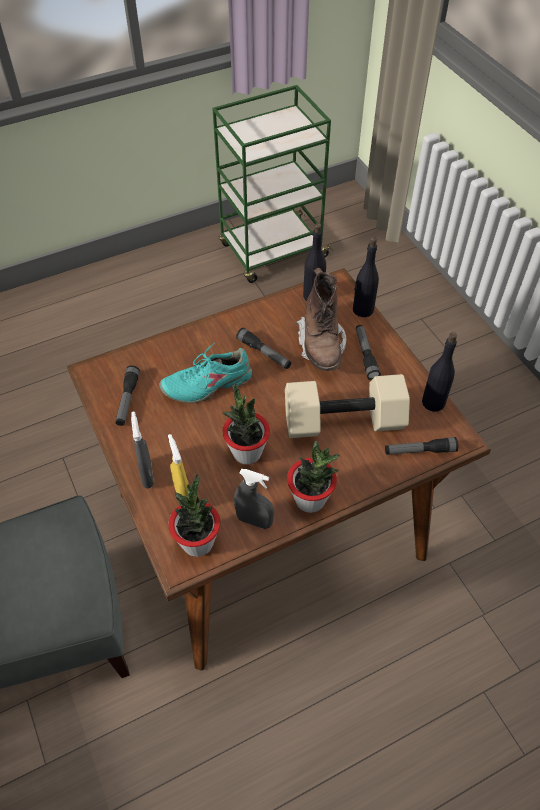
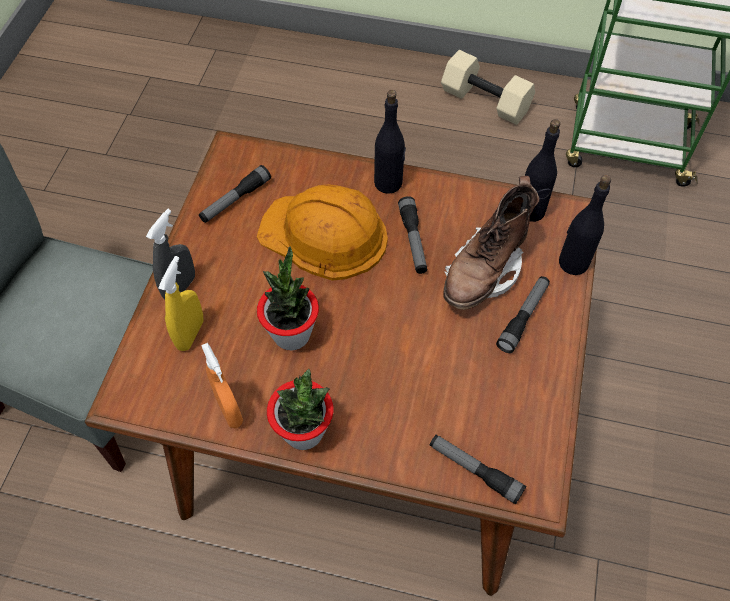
camera: 40 degrees right, 5 degrees up
turquoise shoe [159,343,252,403] -> orange hard hat [257,184,388,281]
potted plant [169,474,220,557] -> none
grey spray bottle [234,469,274,529] -> orange spray bottle [201,343,243,429]
beige dumbbell [285,374,410,438] -> beige dumbbell moved to [441,50,535,125]
black bottle [422,332,457,412] -> black bottle moved to [374,90,406,194]

